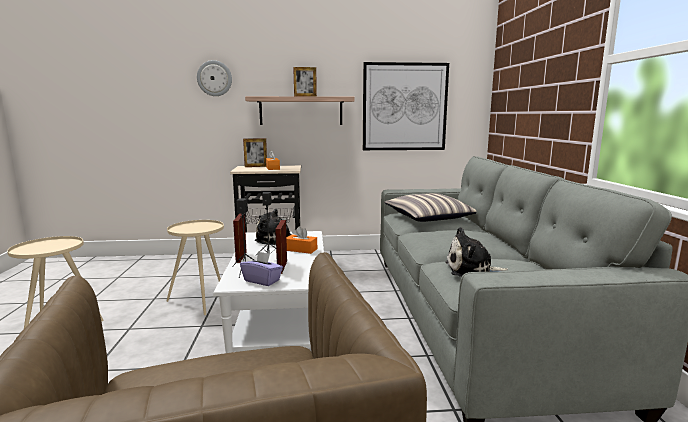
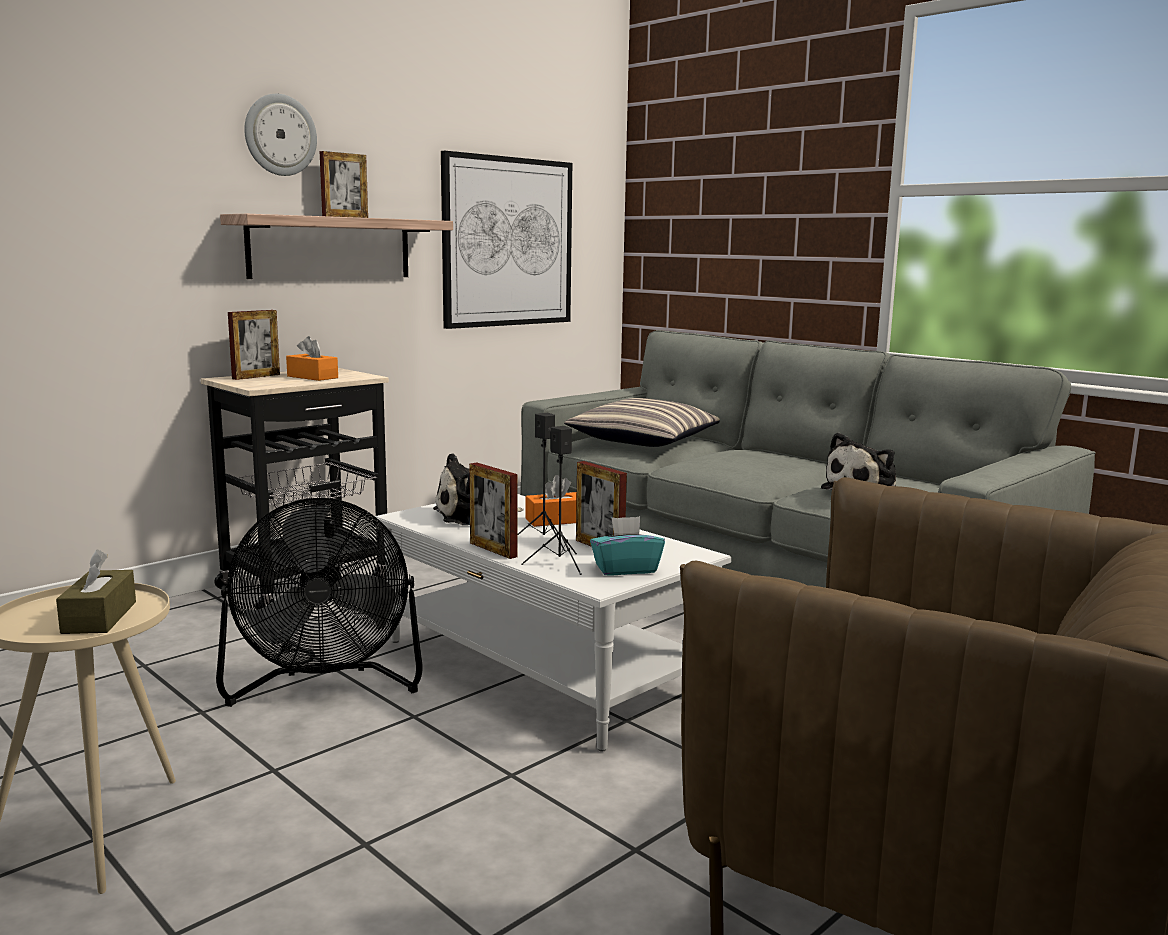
camera: 40 degrees left, 0 degrees up
beige side table [166,220,224,315] -> black fan [216,498,422,707]
wall clock [197,60,232,96] -> wall clock moved to [244,94,317,176]
purple tissue box [240,251,283,286] -> turquoise tissue box [590,516,665,575]
none -> brown tissue box [56,550,136,634]

